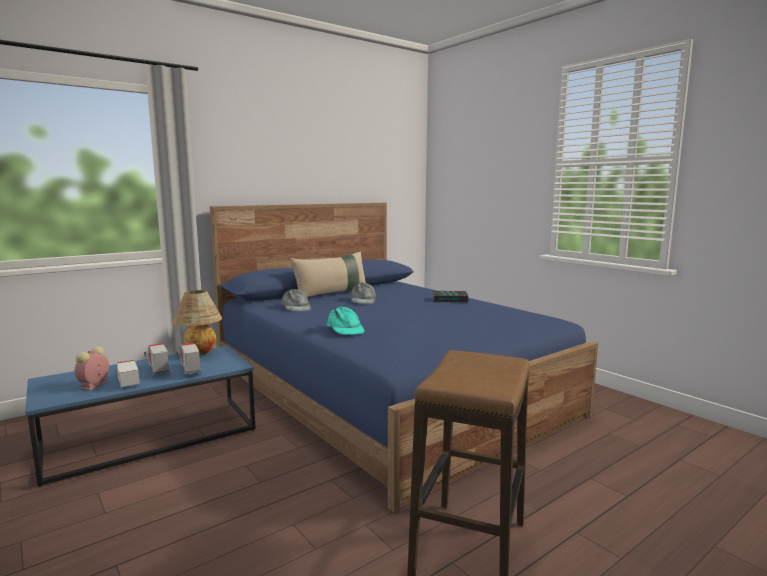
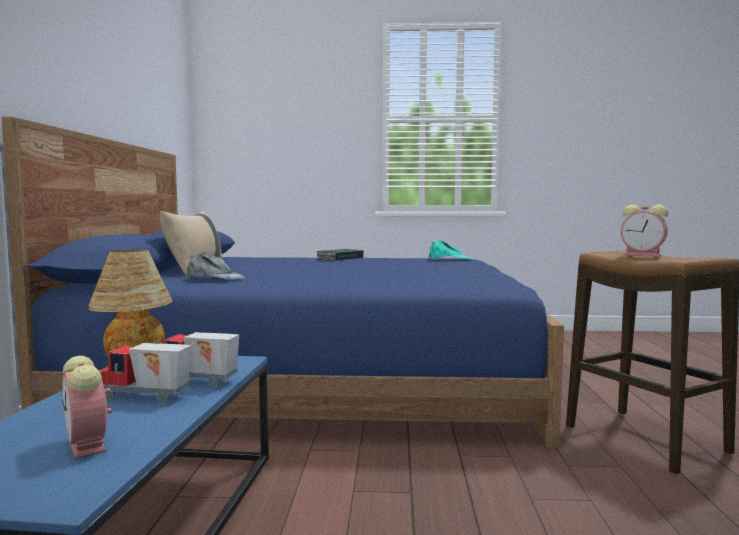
camera: 50 degrees left, 5 degrees down
toy truck [116,360,140,387] -> none
turquoise cap [327,307,364,335] -> turquoise cap moved to [429,239,472,259]
grey cap [350,282,376,304] -> none
none -> alarm clock [621,204,668,257]

